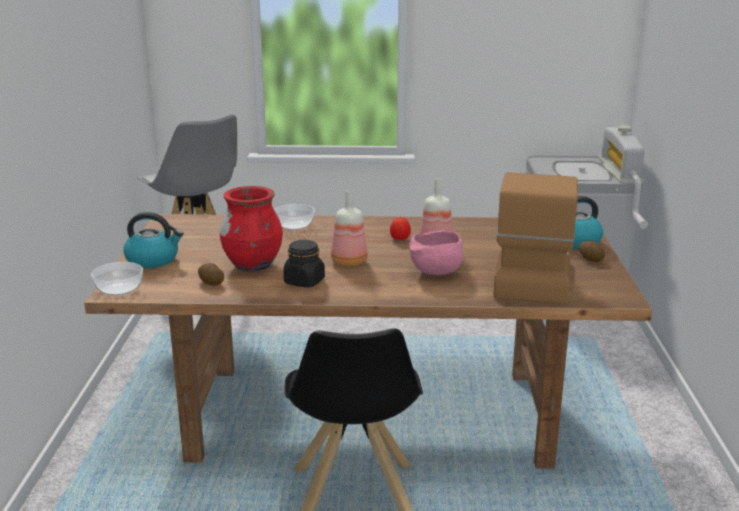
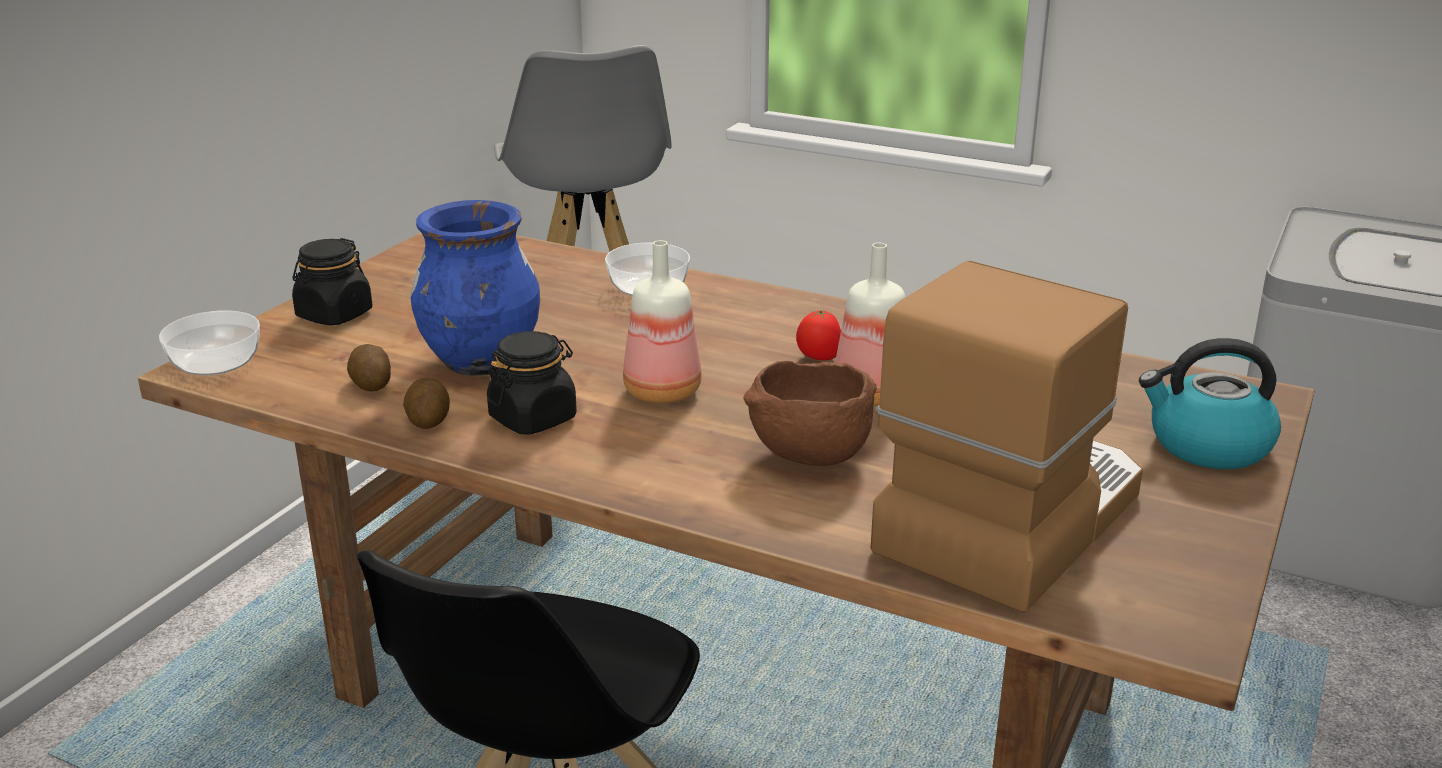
camera: 25 degrees right, 5 degrees up
kettle [123,212,184,268] -> black jar [292,238,372,325]
red vase [220,186,283,272] -> blue vase [411,200,540,376]
pink bowl [409,230,464,275] -> brown bowl [743,361,877,466]
potato [578,241,605,262] -> potato moved to [403,378,450,429]

